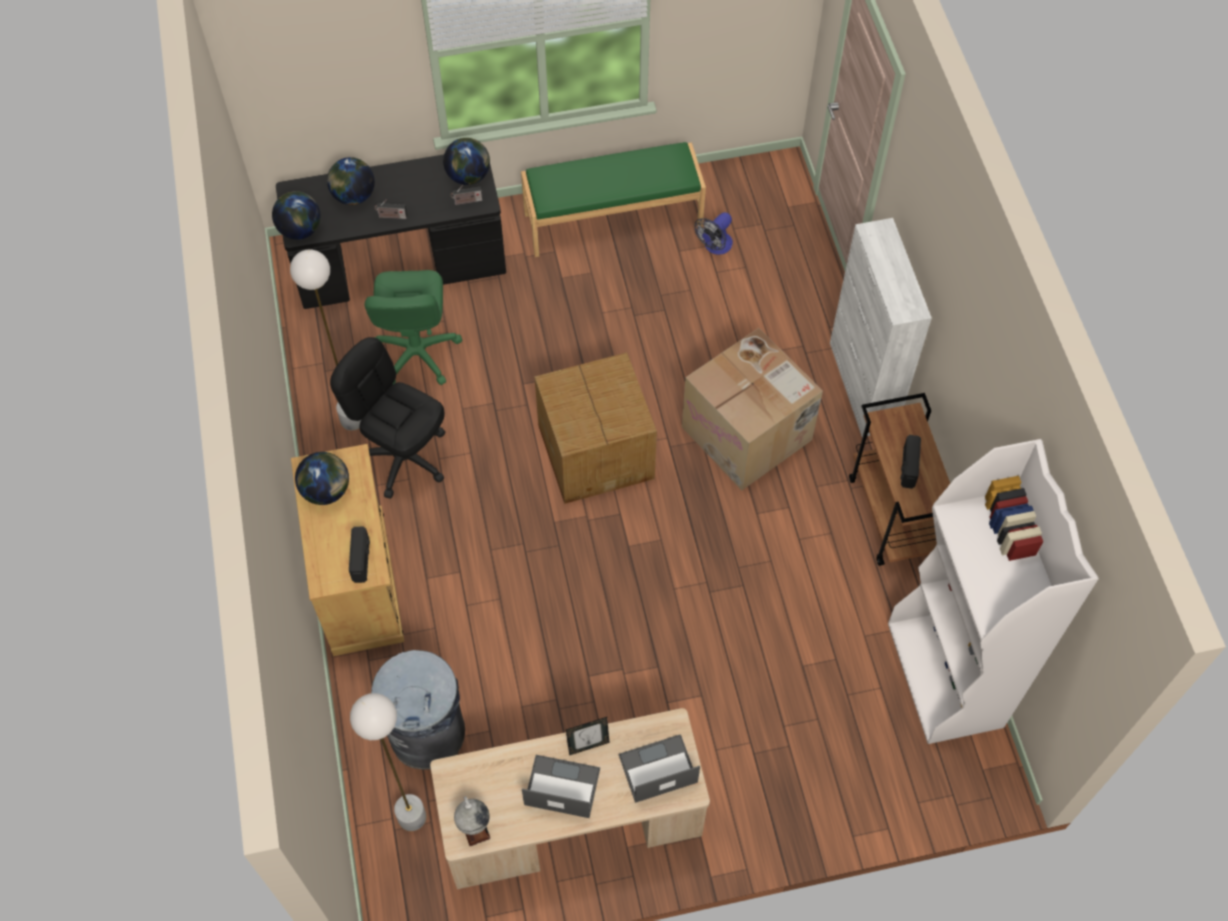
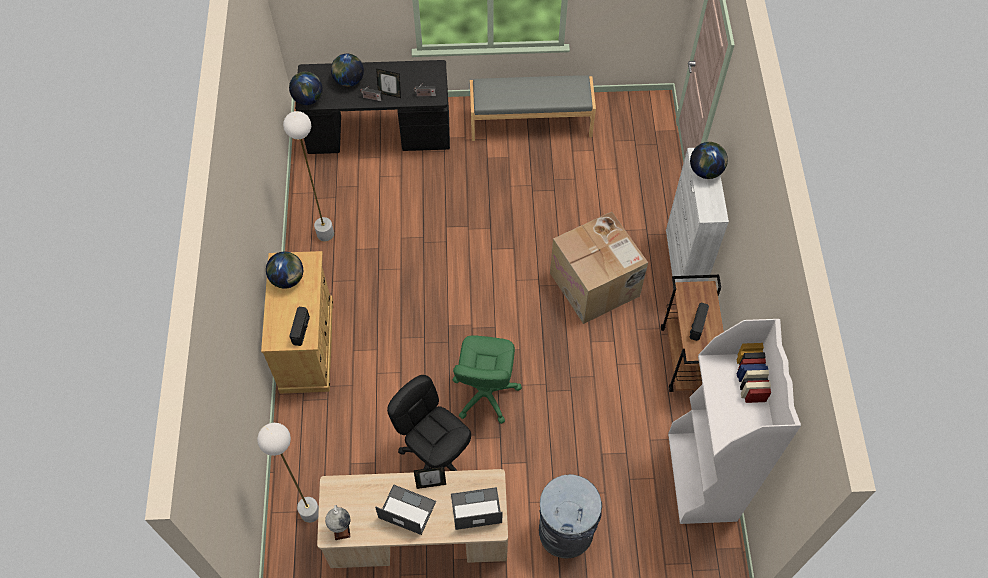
camera: 10 degrees right, 0 degrees up
black office chair [330,337,445,499] -> black office chair moved to [387,375,471,471]
green office chair [364,270,462,385] -> green office chair moved to [452,335,522,424]
grey trash can [371,650,465,770] -> grey trash can moved to [539,474,602,558]
globe [443,138,490,185] -> globe moved to [690,142,728,179]
green bench [521,142,706,257] -> grey bench [470,75,596,141]
cardboard box [534,352,657,504] -> none
fan [695,212,733,255] -> none
none -> picture frame [376,69,401,98]

